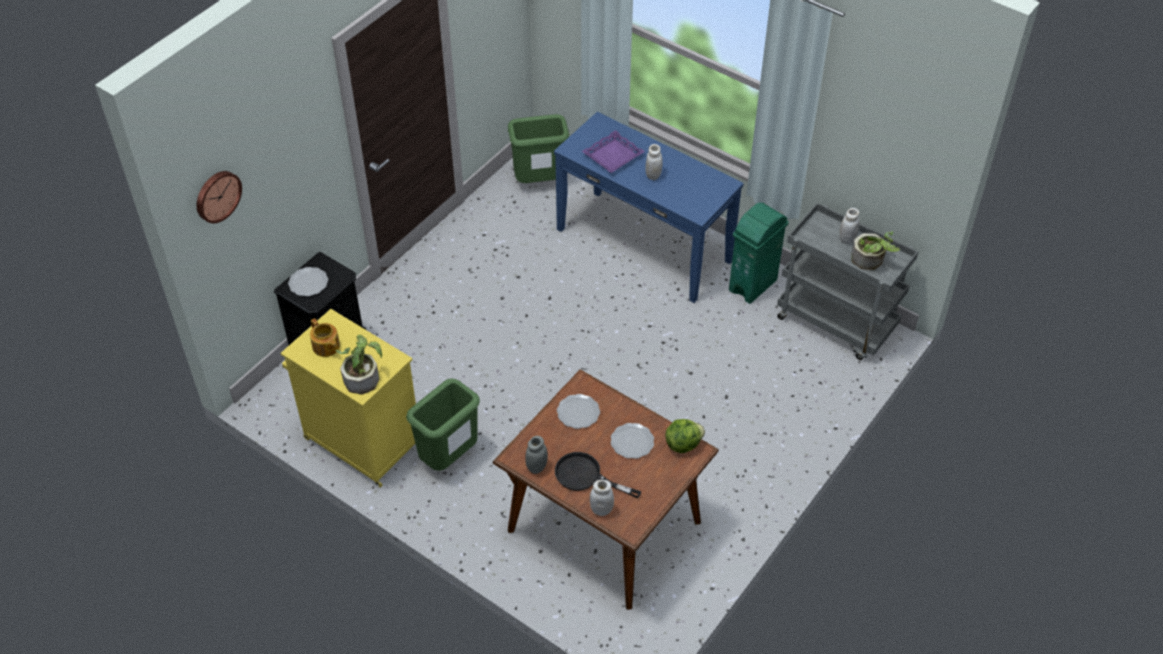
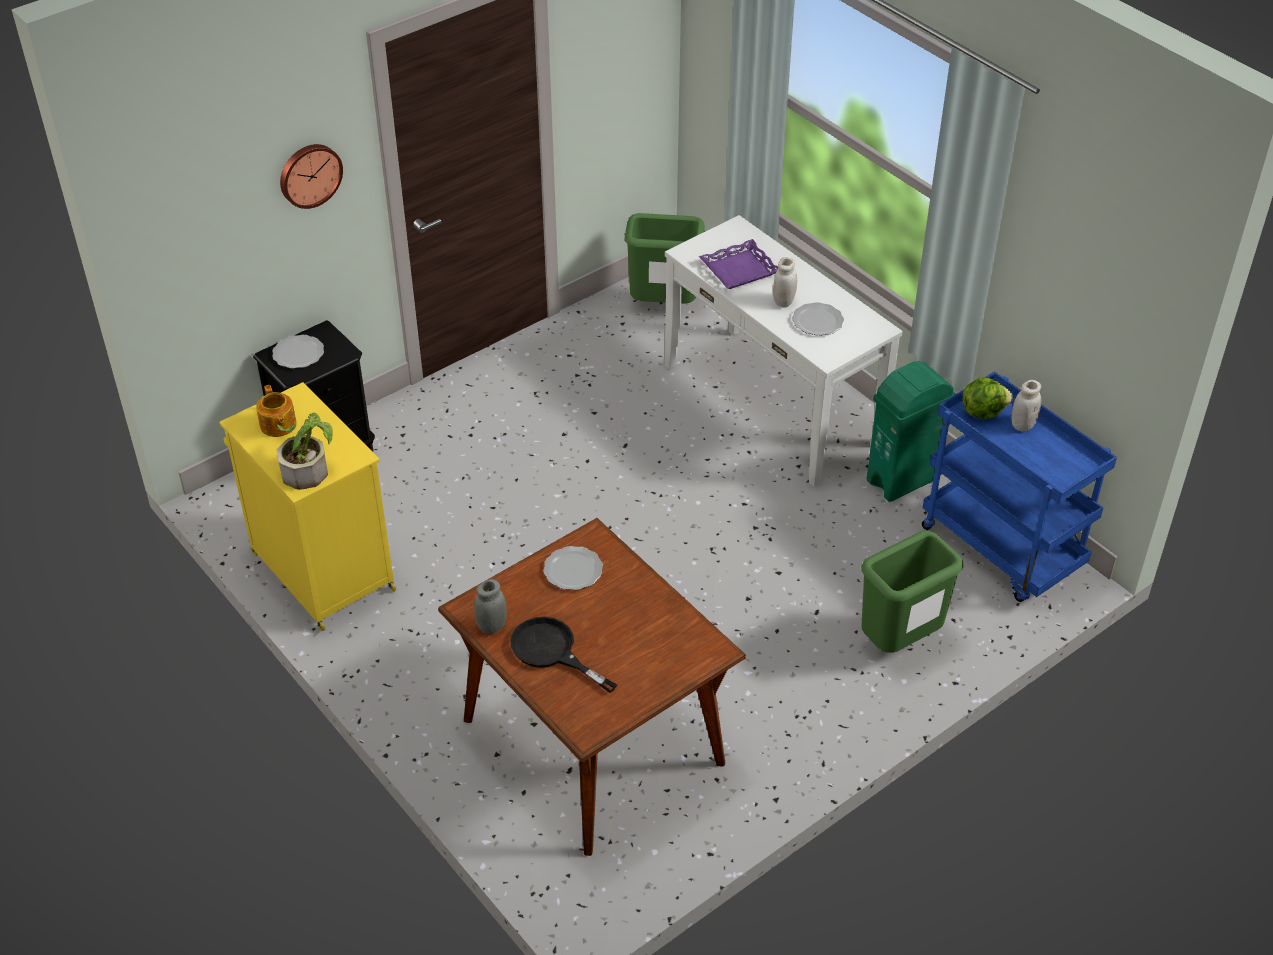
camera: 15 degrees right, 5 degrees down
wall clock [197,171,242,223] -> wall clock moved to [280,144,343,209]
green trash can [406,378,480,471] -> green trash can moved to [861,531,964,653]
blue console table [554,112,744,303] -> white console table [665,215,903,487]
white jar [590,480,614,516] -> none
plate [611,423,654,459] -> plate moved to [792,302,844,336]
lettuce [665,419,705,453] -> lettuce moved to [962,377,1013,419]
grey cart [777,203,918,360] -> blue cart [922,371,1117,602]
potted plant [851,231,900,270] -> none

